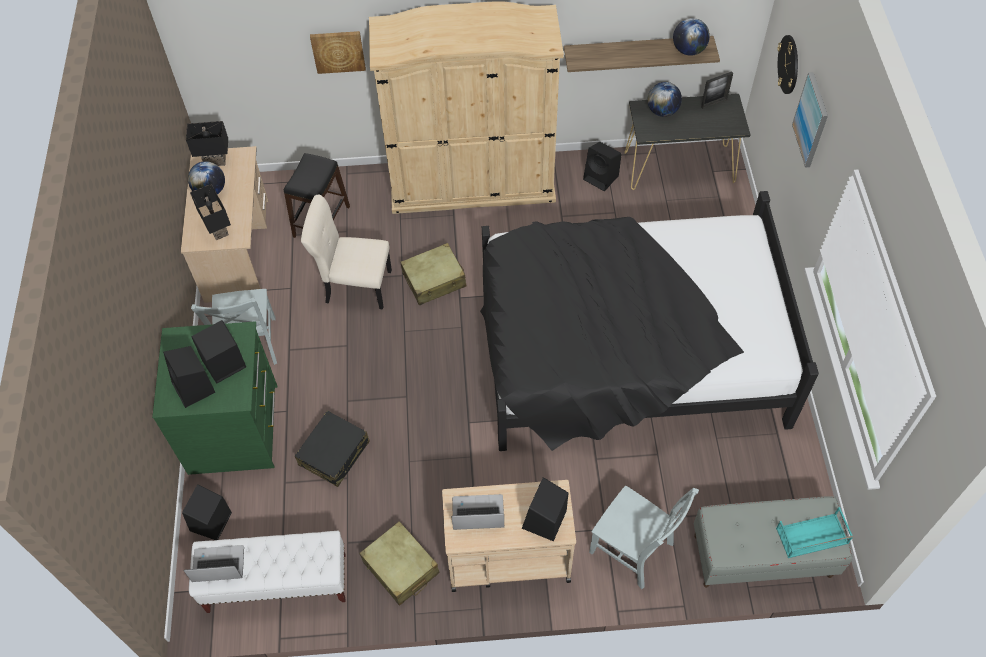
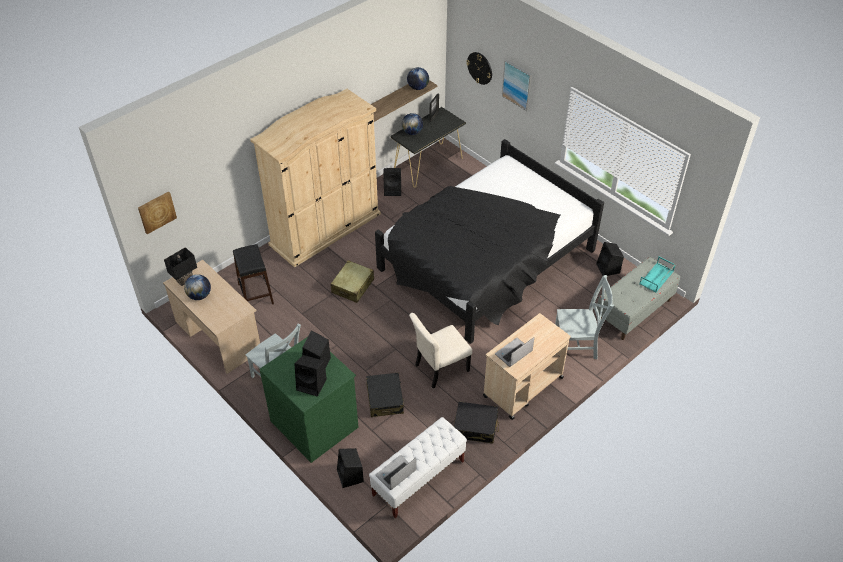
camera: 40 degrees left, 10 degrees down
black table lamp [190,184,231,240] -> none
beige chair [301,195,392,309] -> beige chair moved to [409,313,472,388]
picture [310,31,366,74] -> picture moved to [138,191,177,234]
beige suitcase [359,521,440,606] -> black suitcase [454,402,499,444]
black speaker [522,477,568,541] -> black speaker moved to [596,242,624,276]

